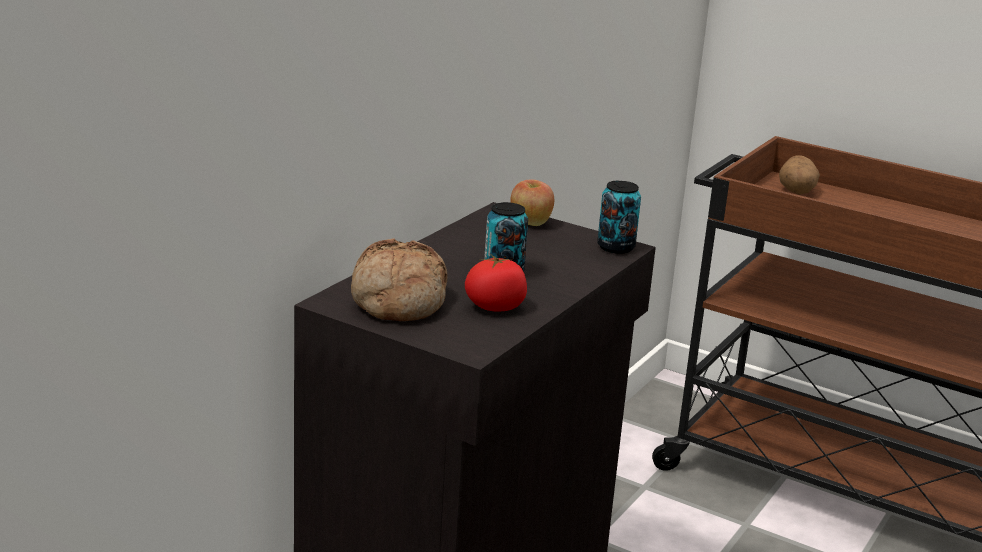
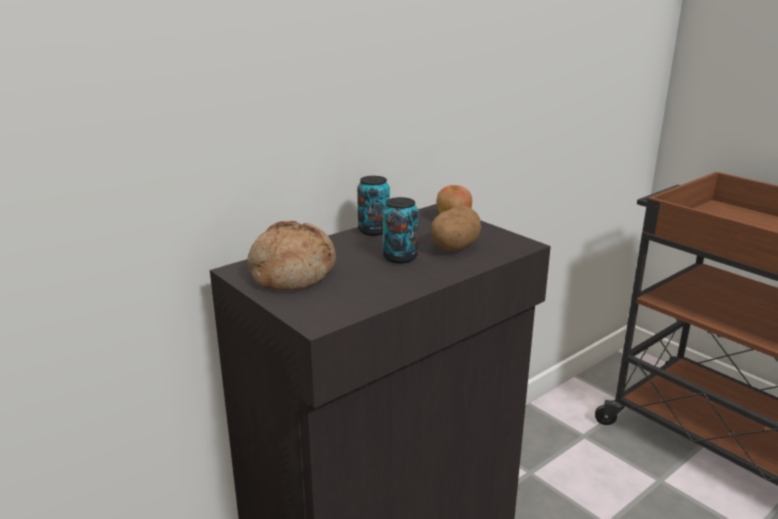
camera: 20 degrees right, 0 degrees up
tomato [465,255,527,311] -> none
can [597,181,641,254] -> can moved to [357,176,390,236]
potato [779,155,820,195] -> potato moved to [431,206,481,252]

